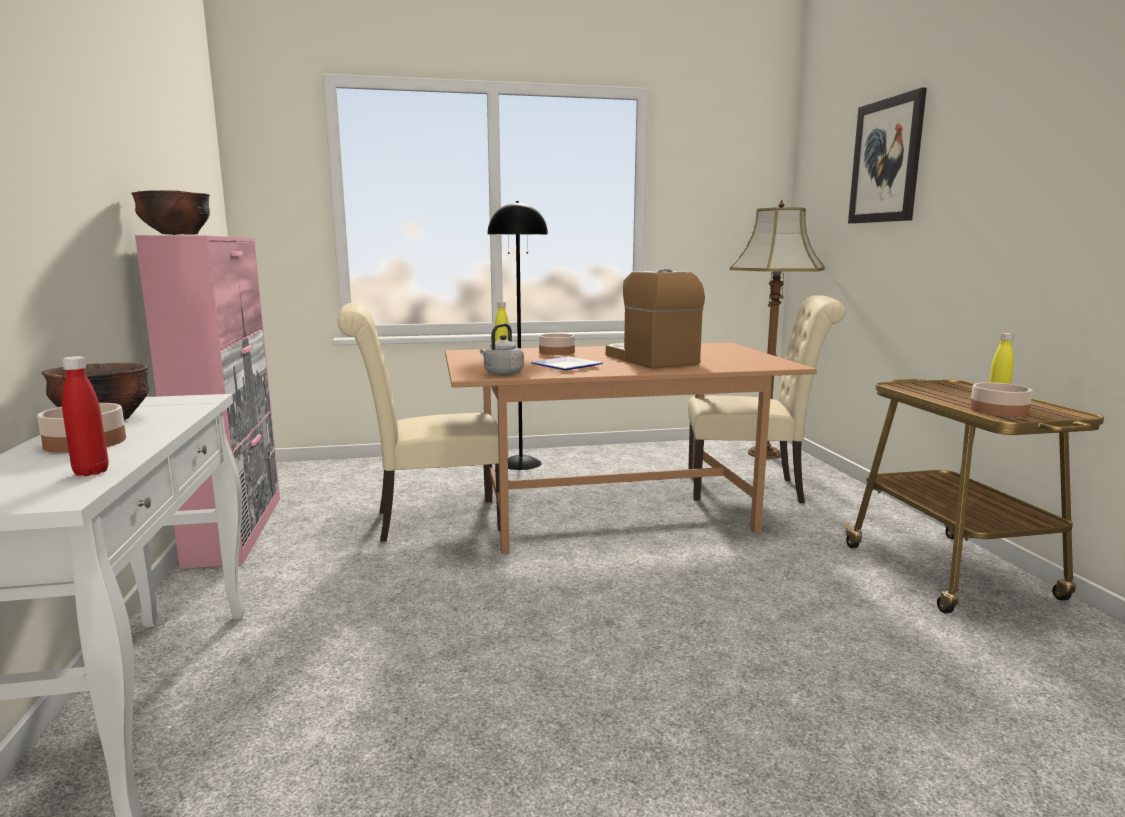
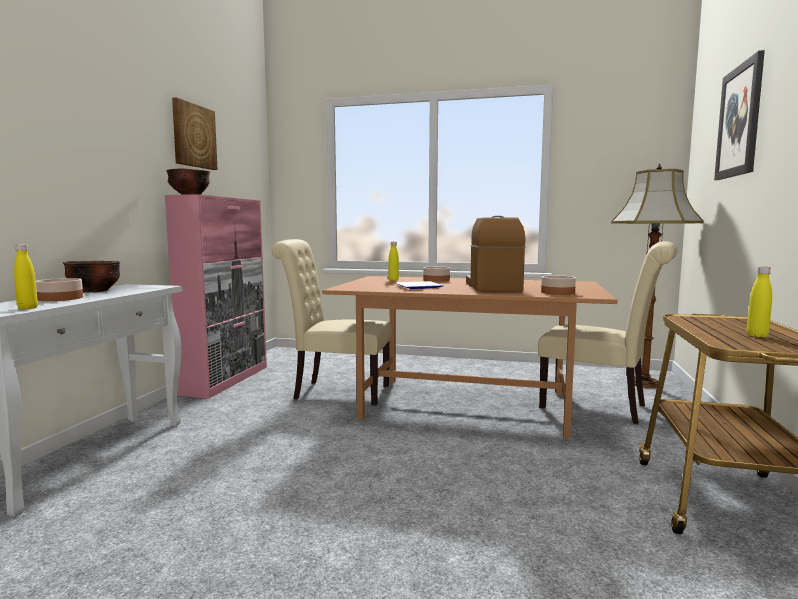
camera: 25 degrees right, 5 degrees down
red bottle [62,356,109,476] -> yellow bottle [14,244,38,309]
grey kettle [480,324,524,375] -> none
black floor lamp [488,201,548,470] -> none
bowl [970,382,1032,417] -> bowl moved to [541,275,576,295]
none -> picture [172,97,218,170]

